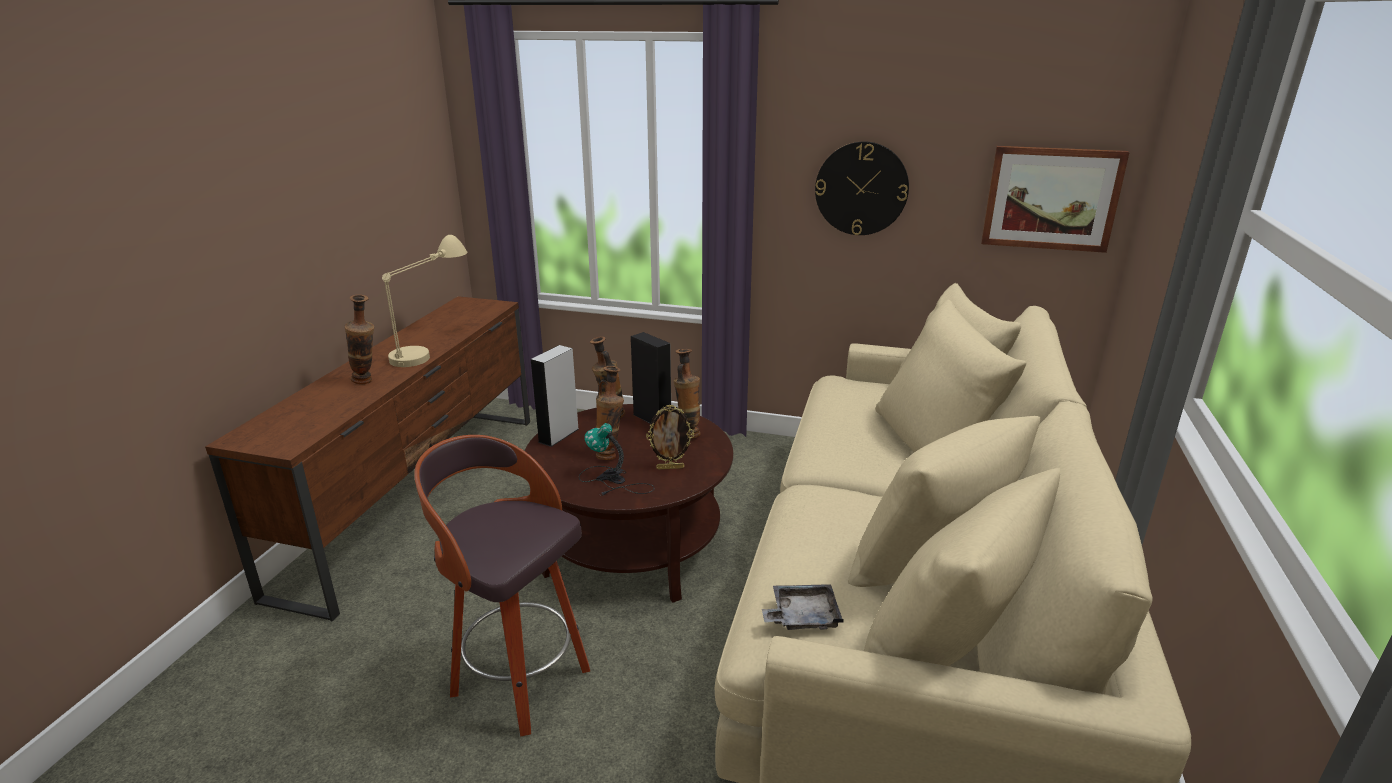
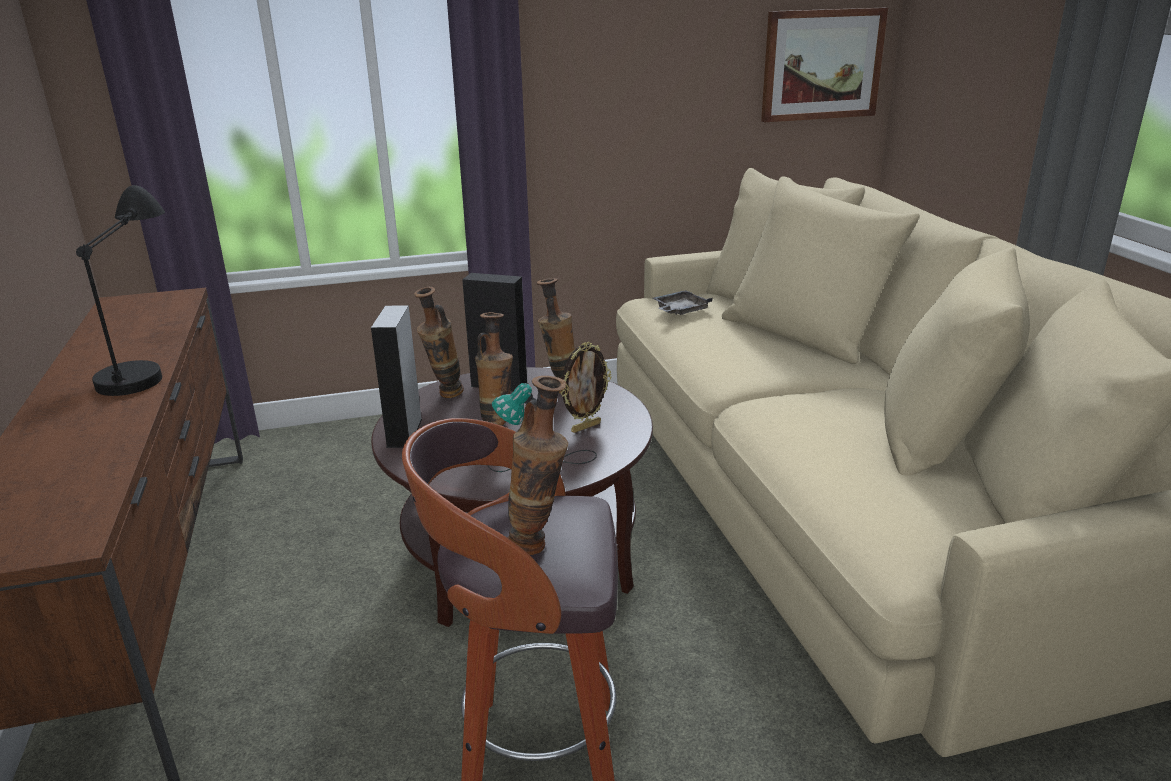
camera: 30 degrees left, 0 degrees up
vase [344,295,374,384] -> vase moved to [508,376,568,555]
beige table lamp [382,235,468,367] -> black table lamp [76,185,165,396]
grey tray [762,584,844,630] -> grey tray moved to [653,290,713,315]
wall clock [815,142,909,235] -> none

